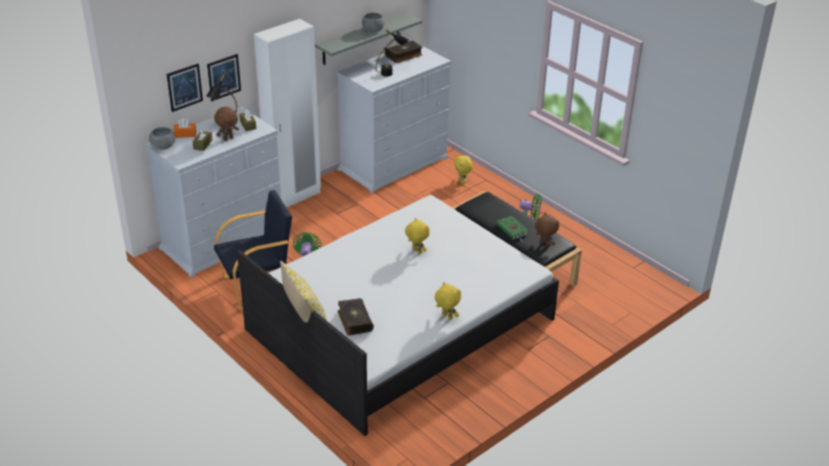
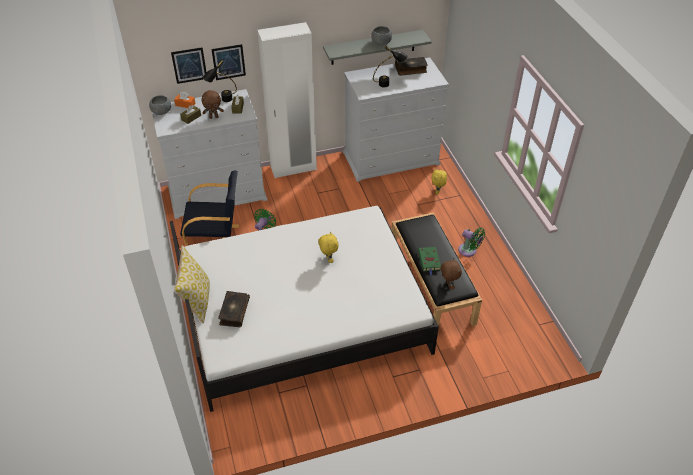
camera: 25 degrees right, 10 degrees up
yellow plush toy [435,282,461,320] -> none

